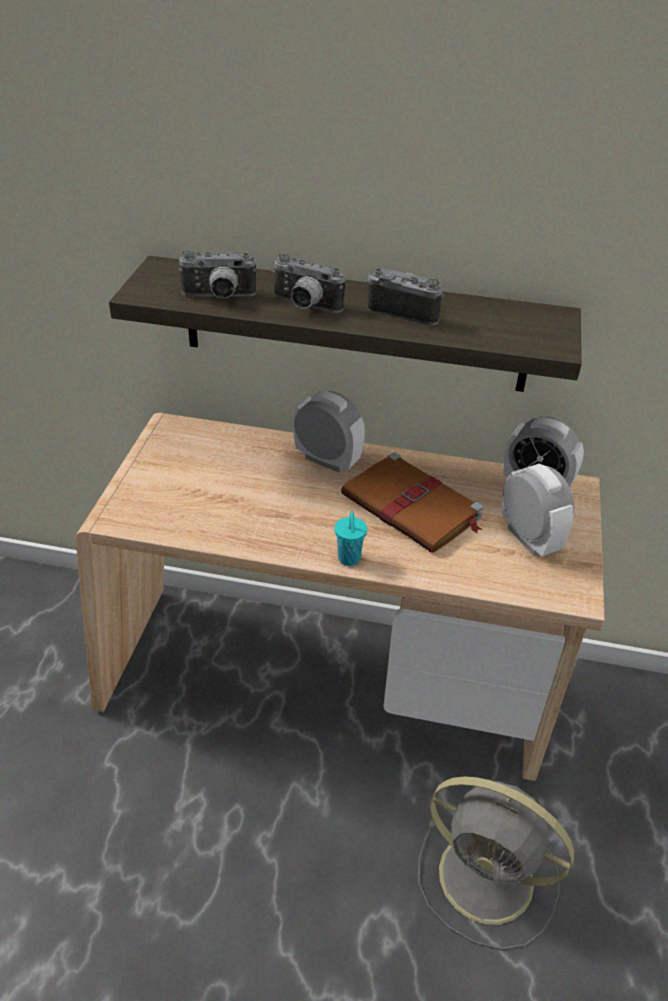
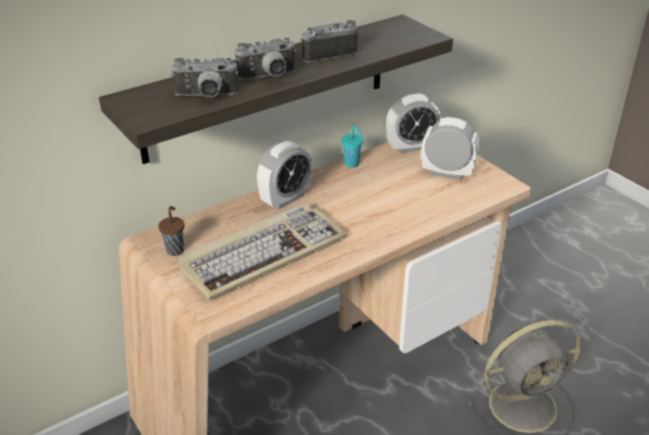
camera: 45 degrees left, 5 degrees down
camera [178,250,257,299] -> camera turned 45 degrees clockwise [171,58,238,97]
alarm clock [293,391,365,473] -> alarm clock turned 150 degrees clockwise [257,141,312,209]
turquoise cup [334,511,367,566] -> turquoise cup moved to [341,126,363,168]
brown book [341,452,483,553] -> none
none -> brown cup [158,206,185,256]
none -> keyboard [179,203,347,300]

